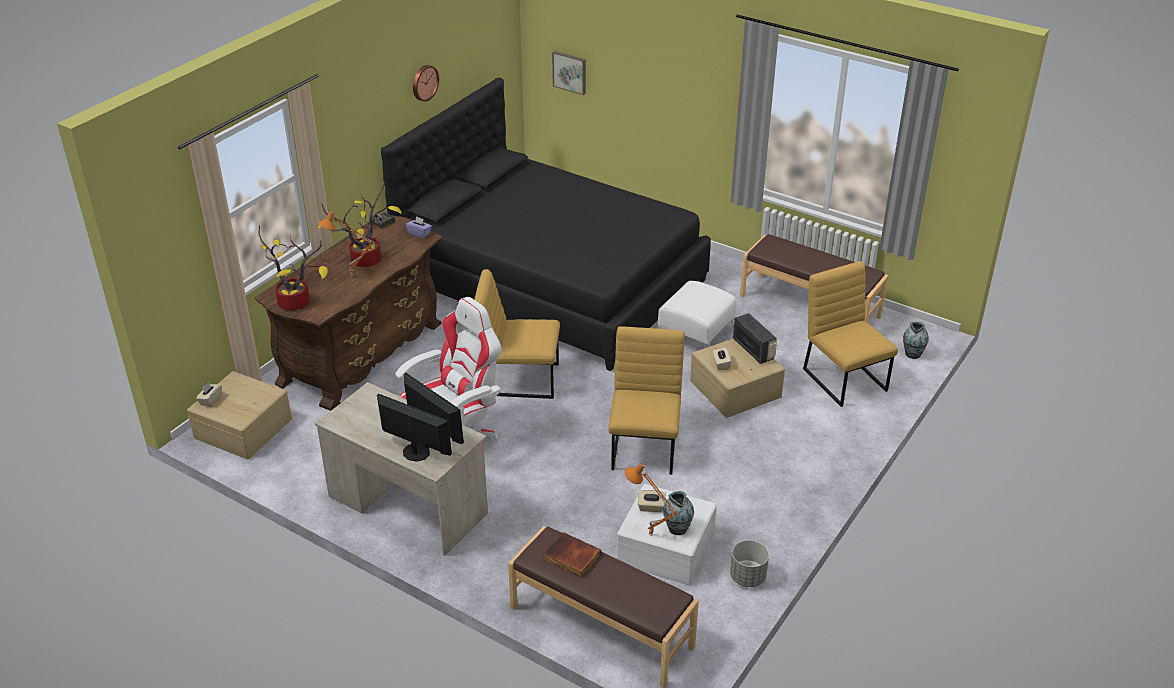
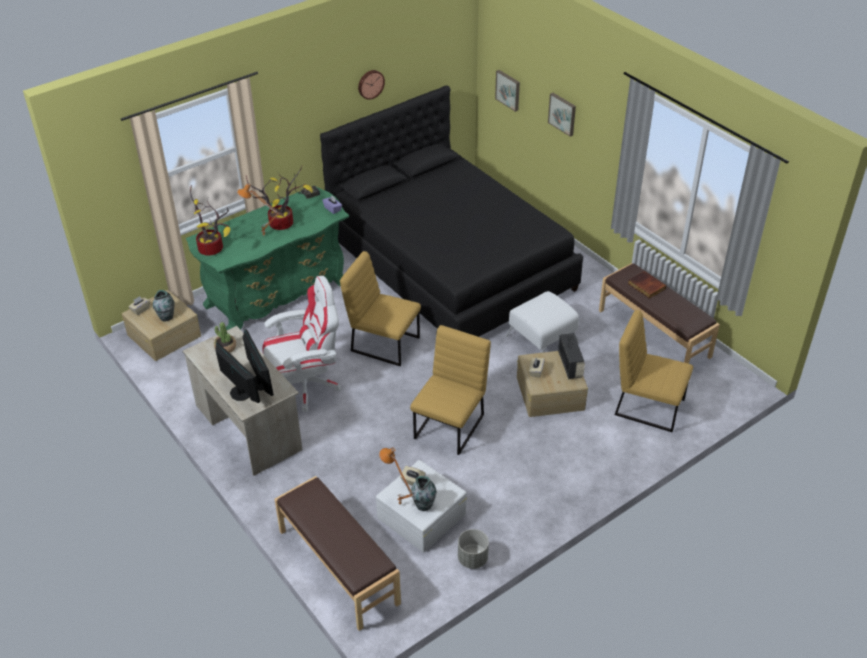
camera: 20 degrees right, 5 degrees up
brown dresser [254,214,443,411] -> green dresser [186,187,349,330]
book [543,532,601,578] -> book moved to [628,271,667,299]
yellow chair [803,261,898,407] -> yellow chair turned 60 degrees counterclockwise [615,310,693,432]
vase [903,322,929,359] -> vase moved to [153,290,175,321]
none -> potted plant [214,322,236,353]
none -> picture [548,93,576,137]

